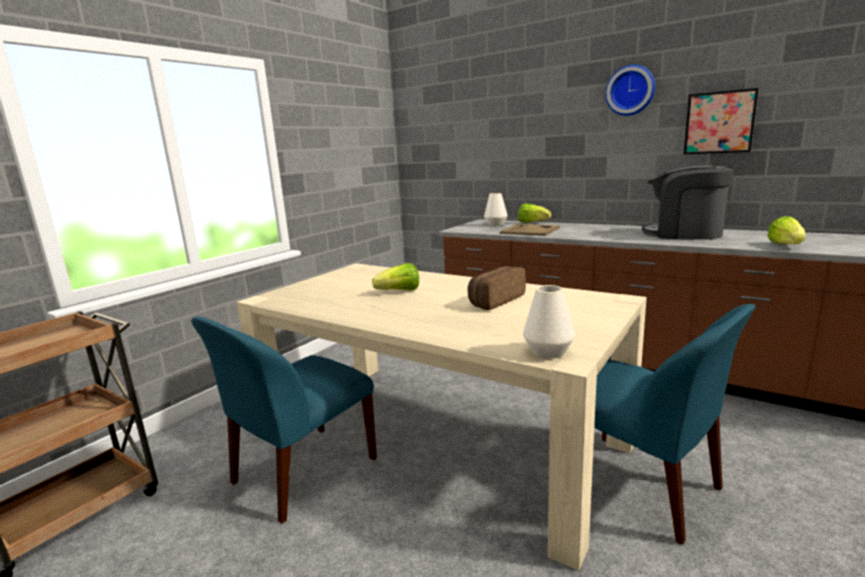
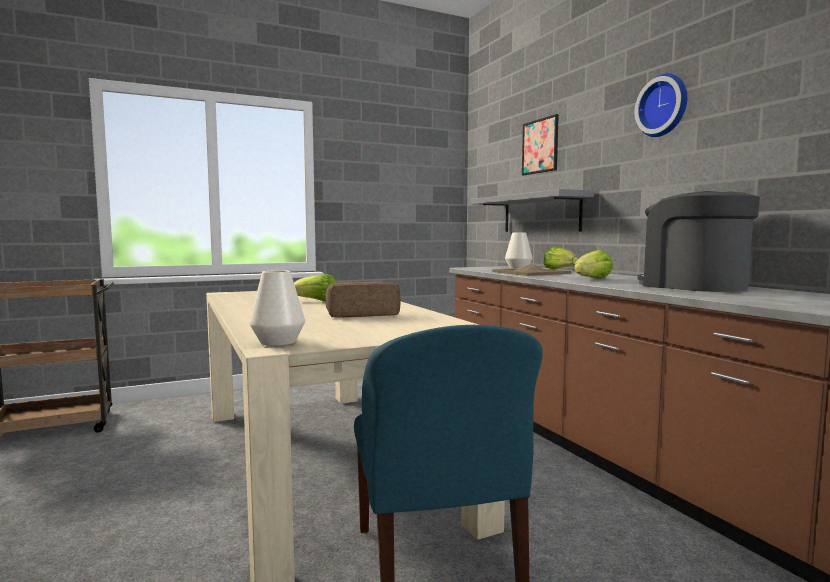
camera: 30 degrees right, 10 degrees down
blue chair [191,316,377,524] -> none
picture [684,88,759,154] -> picture moved to [522,114,559,175]
lettuce [767,216,805,244] -> lettuce moved to [574,250,613,279]
none -> grey shelf [471,189,594,232]

